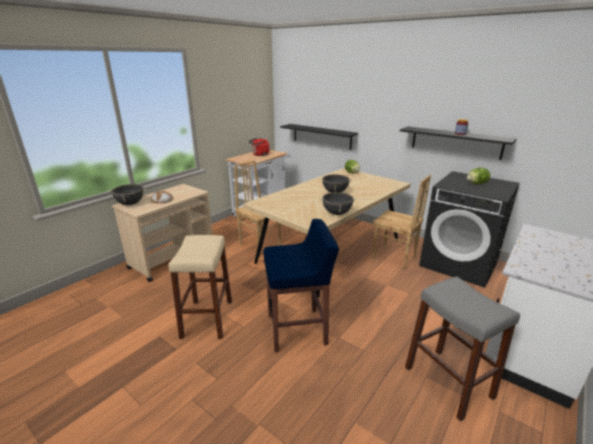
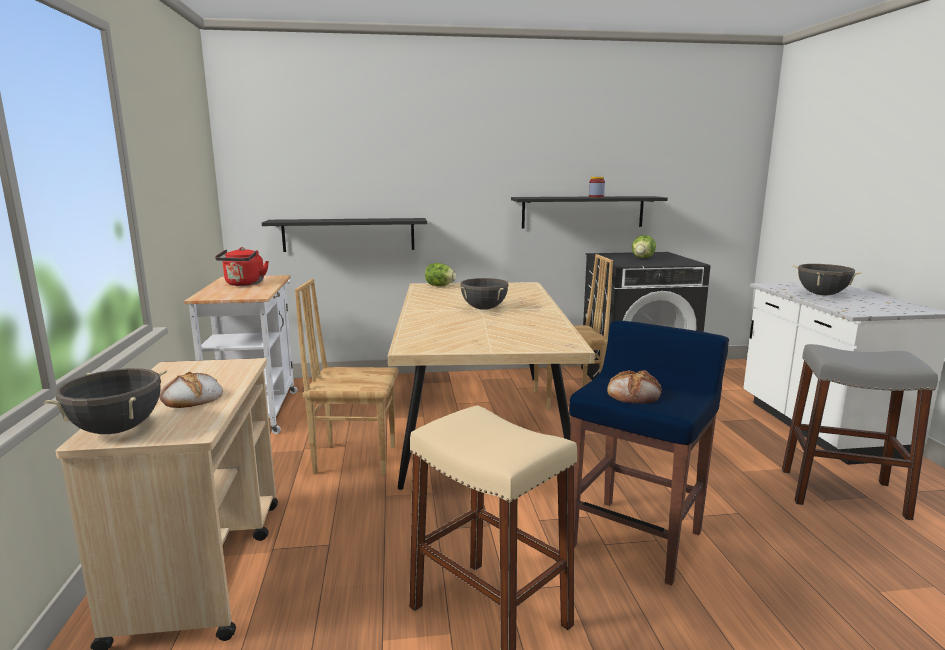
camera: 45 degrees left, 10 degrees down
black cooking pot [319,192,357,215] -> black cooking pot moved to [793,264,862,295]
none -> bread [607,370,662,403]

